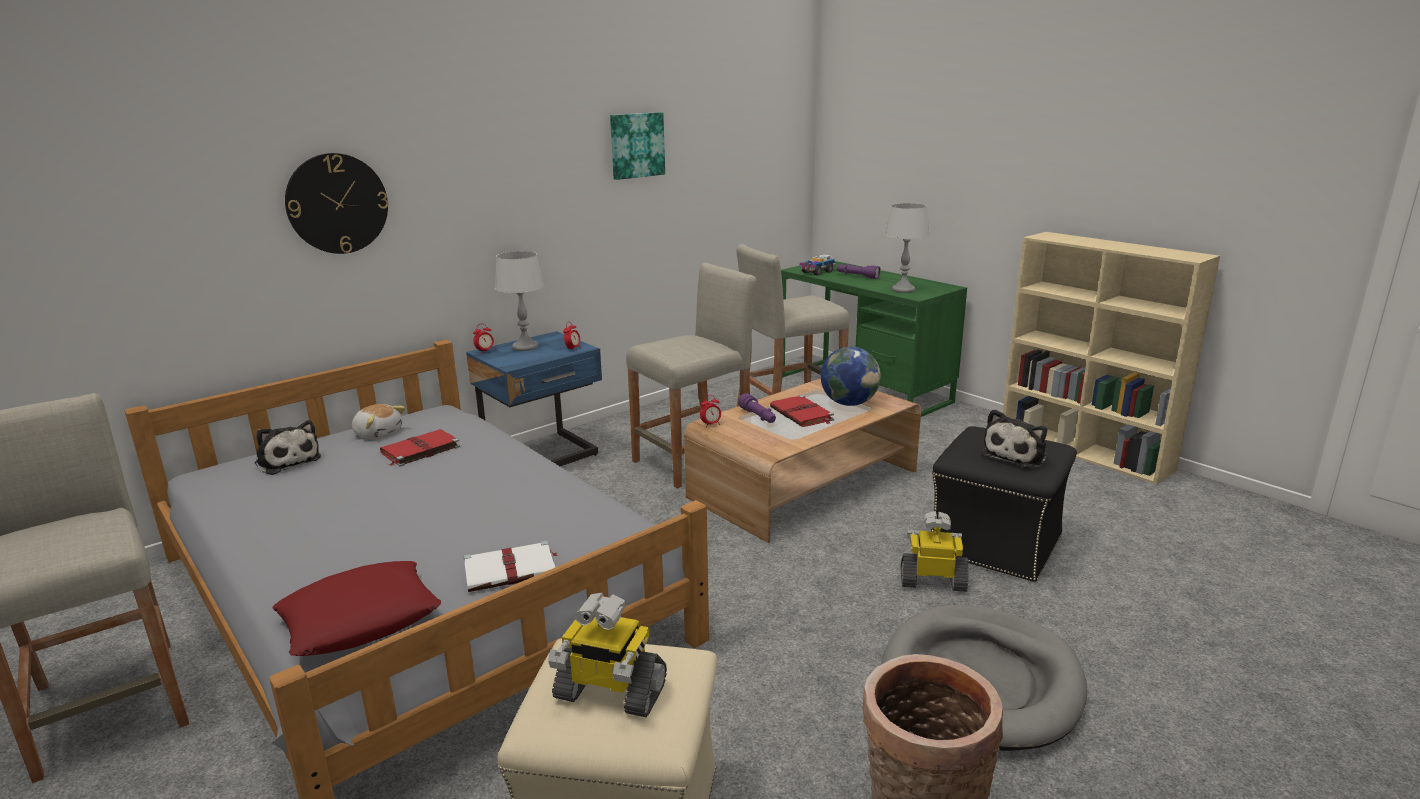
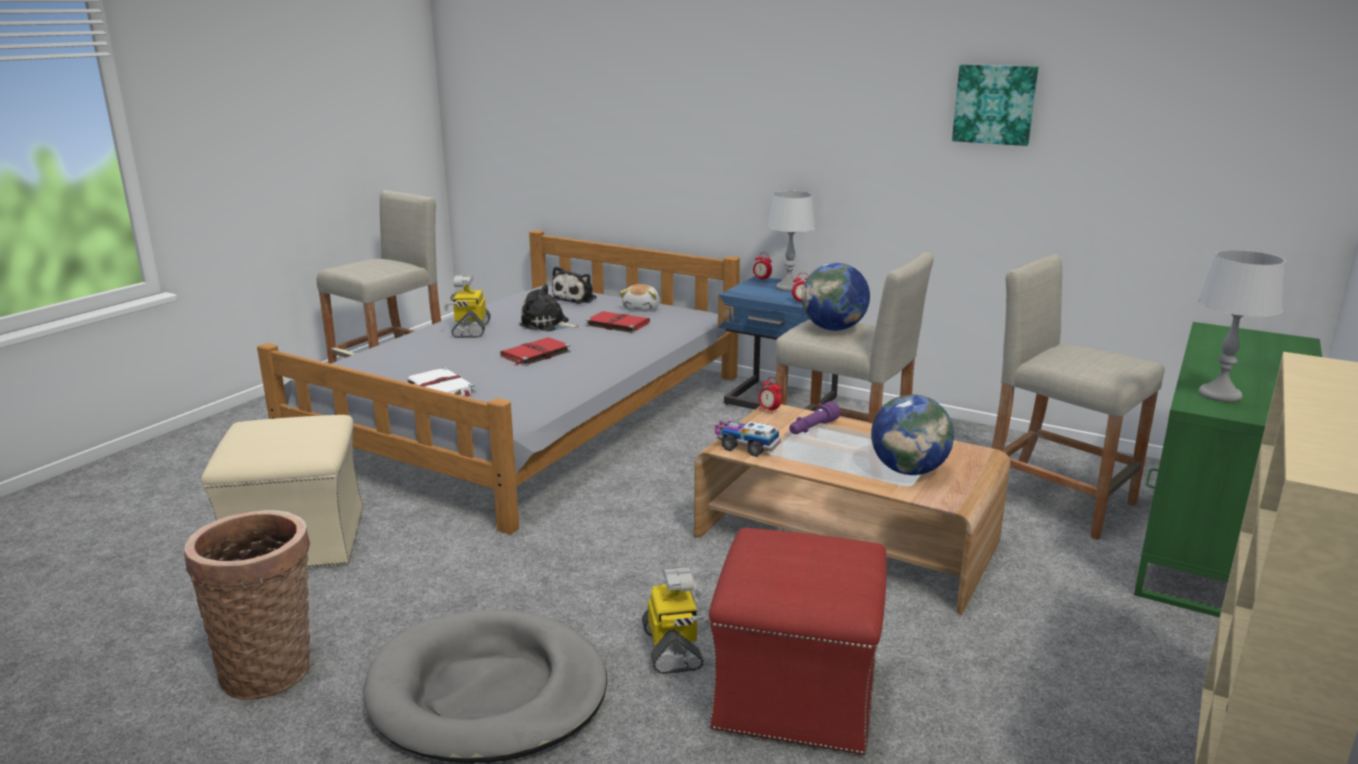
camera: 70 degrees right, 0 degrees up
red pillow [273,561,441,656] -> none
wall clock [285,153,388,254] -> none
toy robot [548,593,667,717] -> toy robot moved to [444,275,491,338]
red book [770,395,834,427] -> red book moved to [500,337,571,366]
toy truck [800,254,835,276] -> toy truck moved to [715,420,781,457]
purple flashlight [837,264,881,279] -> none
black ottoman [931,426,1077,582] -> red ottoman [709,528,887,755]
plush toy [981,409,1047,468] -> plush toy moved to [519,284,580,331]
none -> globe [802,263,870,331]

